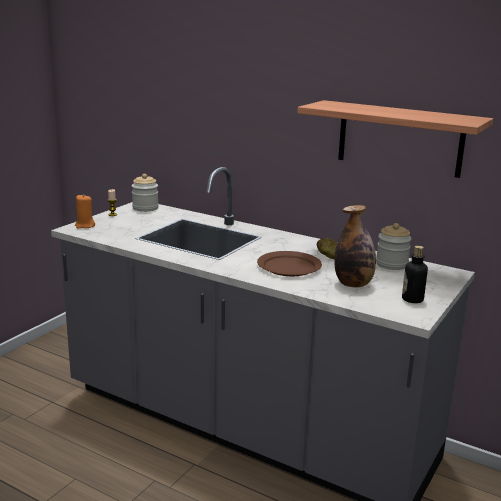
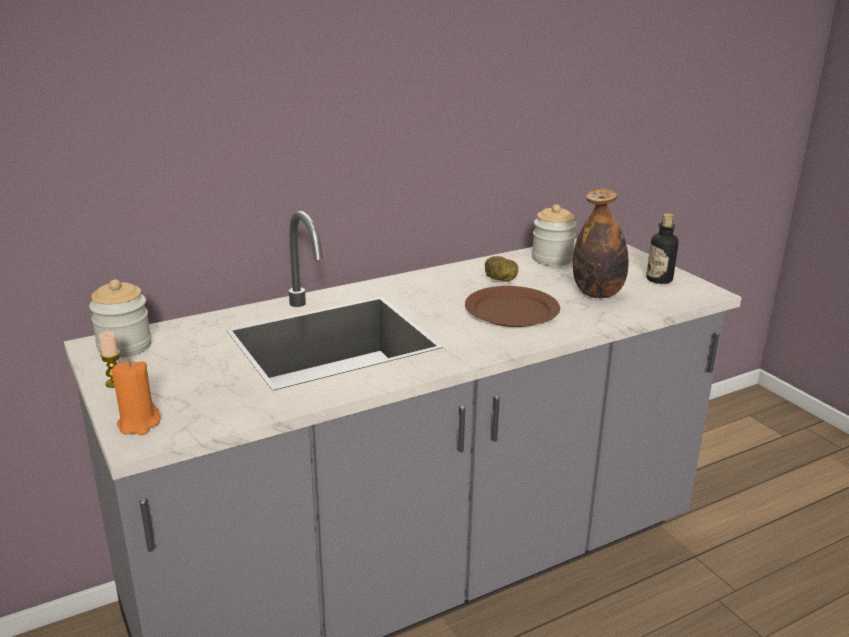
camera: 60 degrees left, 5 degrees up
shelf [297,100,493,178] -> none

